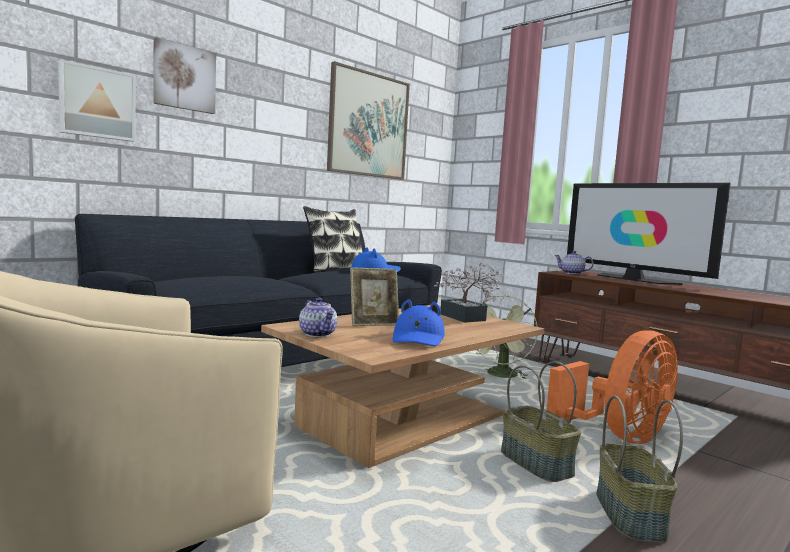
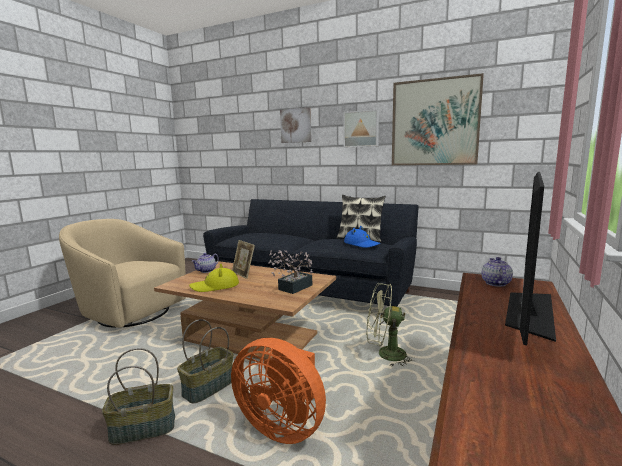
camera: 70 degrees right, 5 degrees up
picture [58,59,135,142] -> picture moved to [343,109,379,148]
blue hat [392,300,445,346] -> yellow hat [189,263,239,292]

